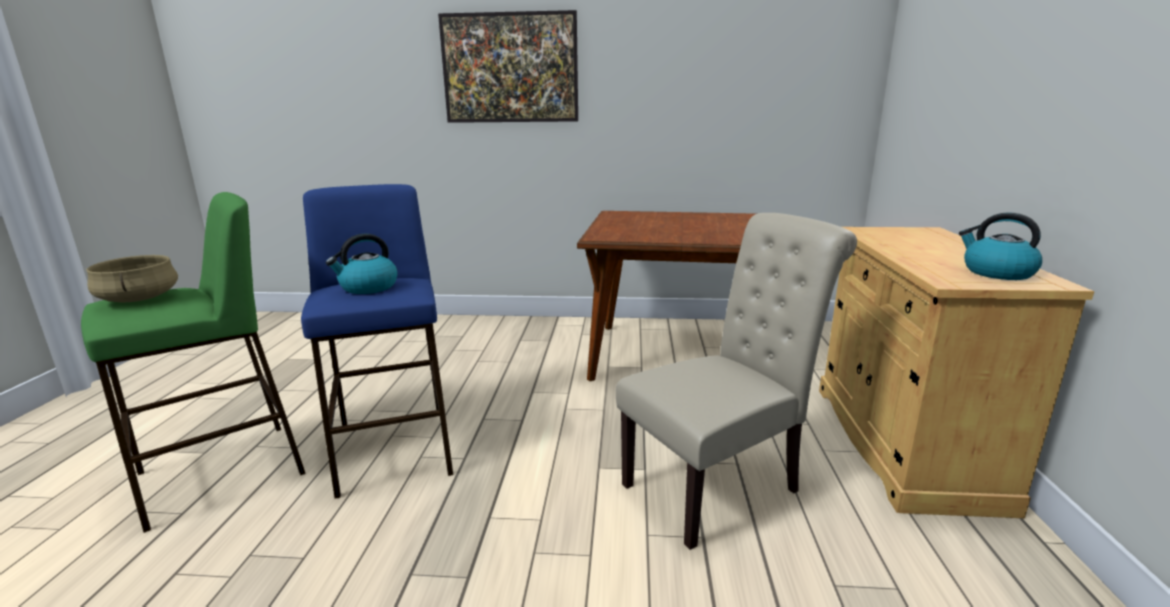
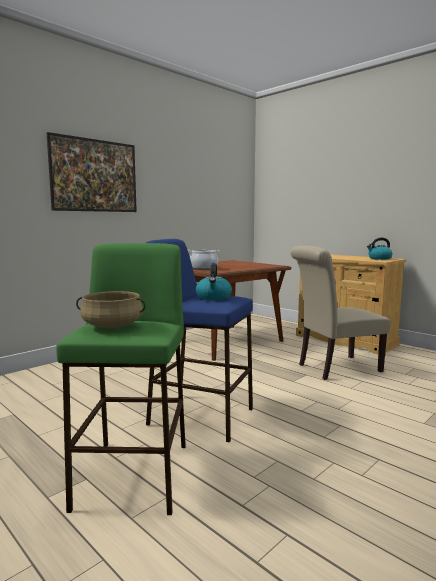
camera: 50 degrees left, 10 degrees down
beige chair [616,213,857,550] -> beige chair turned 120 degrees counterclockwise [291,246,391,380]
none -> cooking pot [188,250,220,270]

